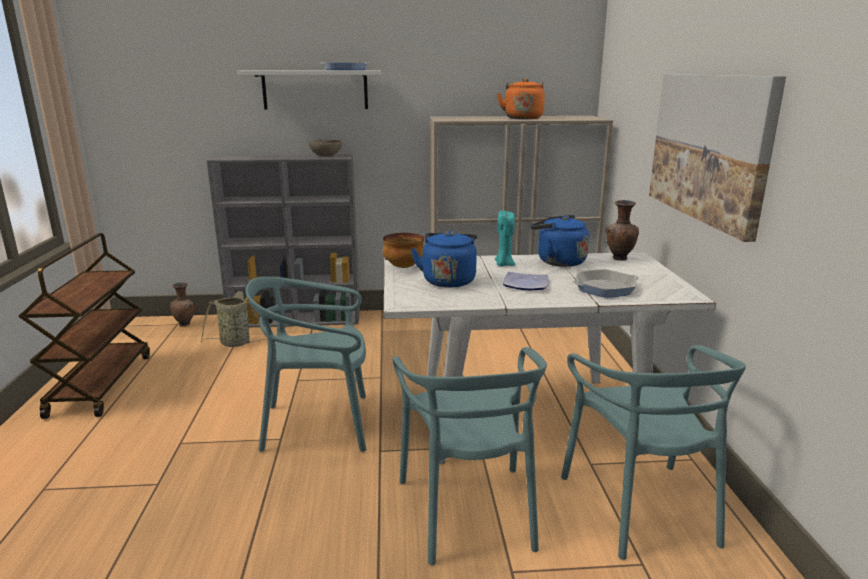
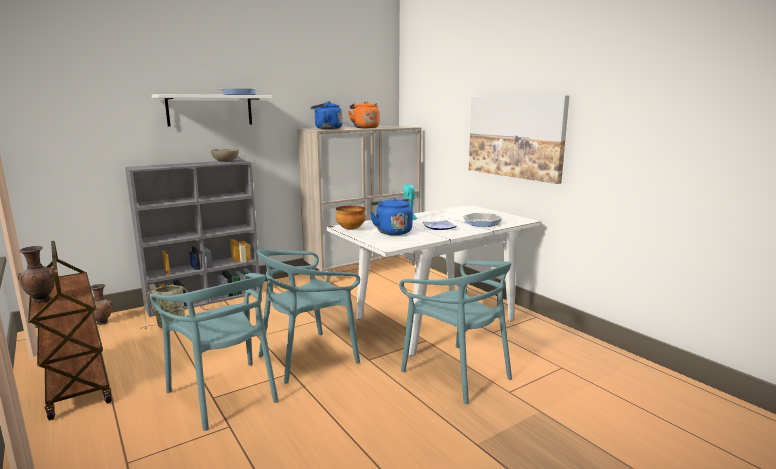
camera: 30 degrees left, 5 degrees down
blue kettle [531,215,589,267] -> blue kettle moved to [311,101,343,129]
turquoise chair [561,345,746,560] -> turquoise chair moved to [150,273,278,431]
brown vase [605,200,639,260] -> brown vase moved to [18,246,55,303]

